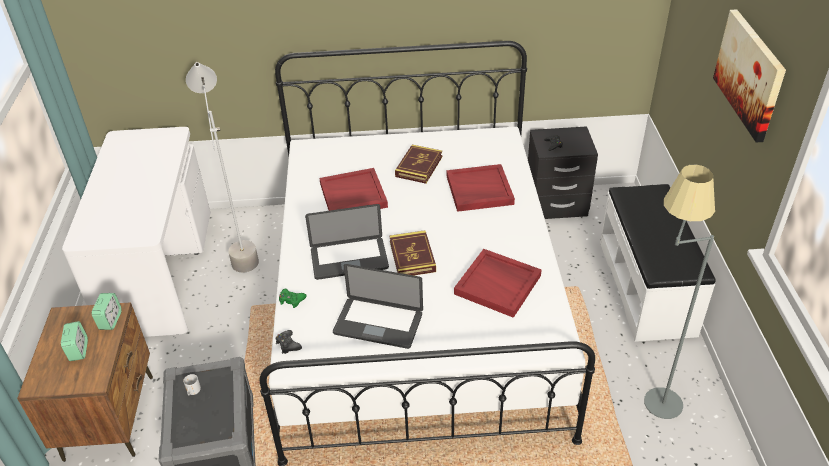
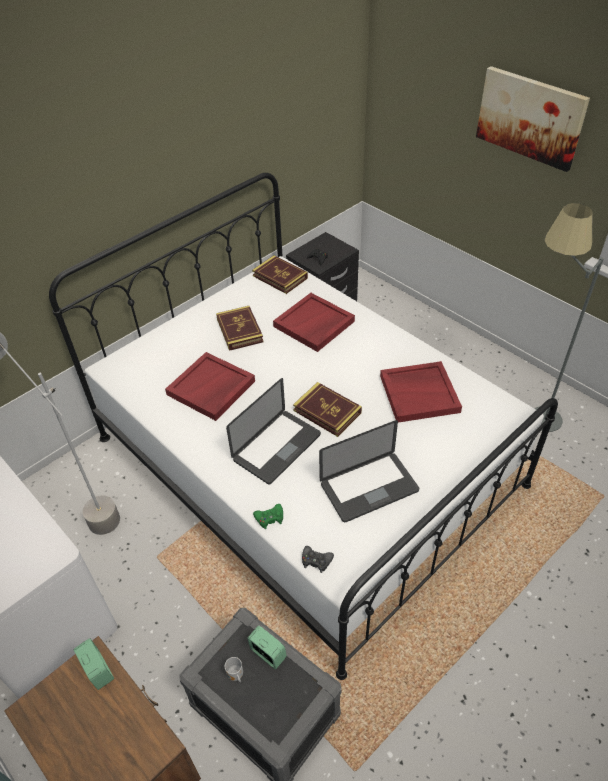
camera: 40 degrees left, 5 degrees up
alarm clock [61,321,88,361] -> alarm clock moved to [247,625,287,669]
white bench [600,184,716,342] -> none
none -> book [252,255,308,294]

